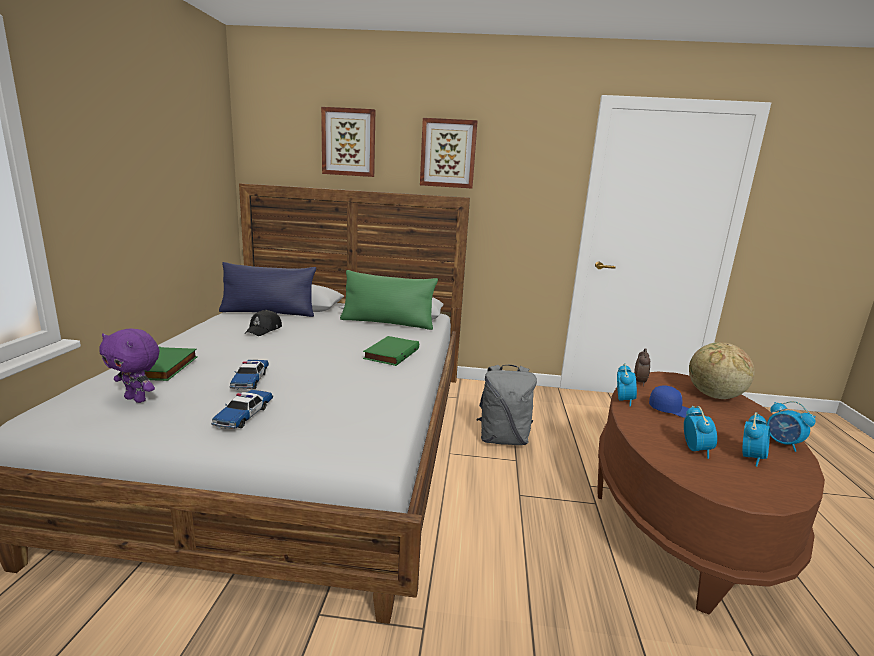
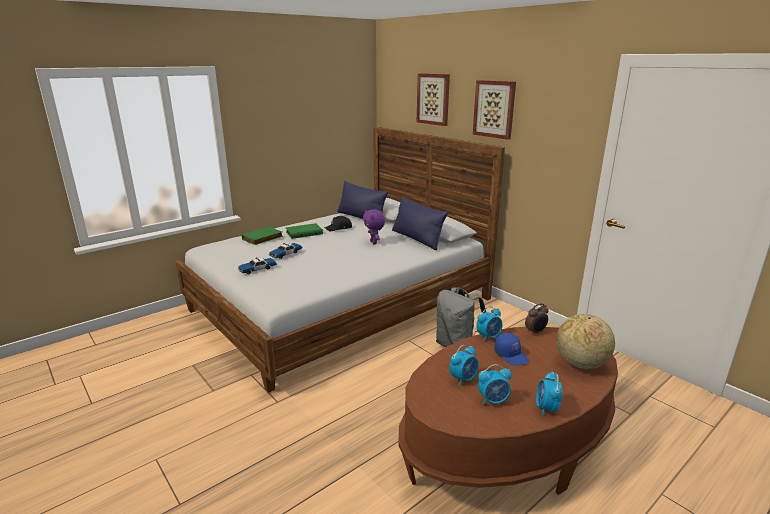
camera: 45 degrees right, 5 degrees up
purple plush toy [100,328,159,403] -> purple plush toy moved to [363,210,385,244]
green pillow [340,270,438,330] -> blue pillow [392,196,448,250]
green book [363,336,419,366] -> green book moved to [285,223,323,239]

